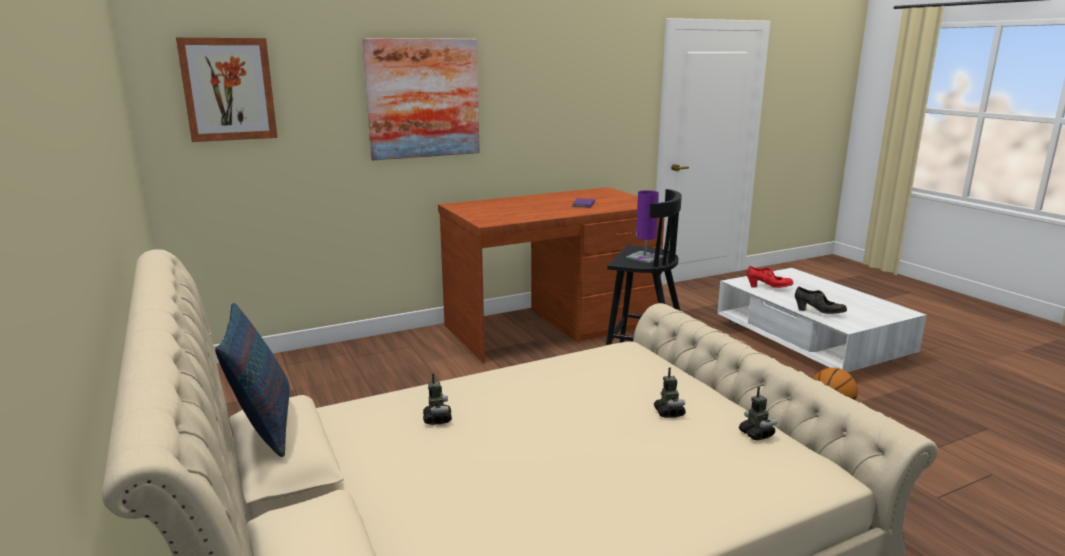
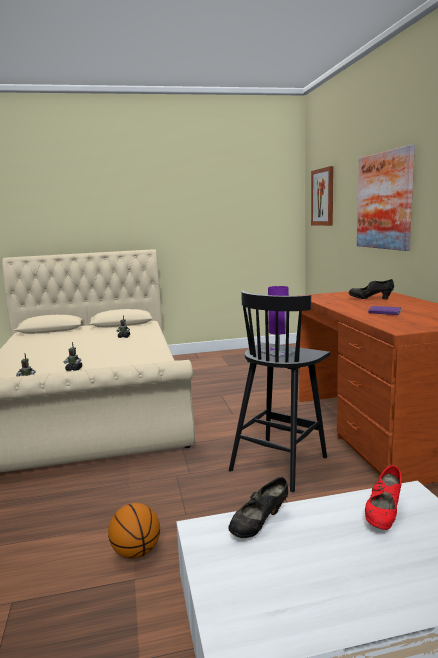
camera: 105 degrees right, 5 degrees down
blue pillow [215,303,289,457] -> none
none -> black shoe [348,279,394,299]

